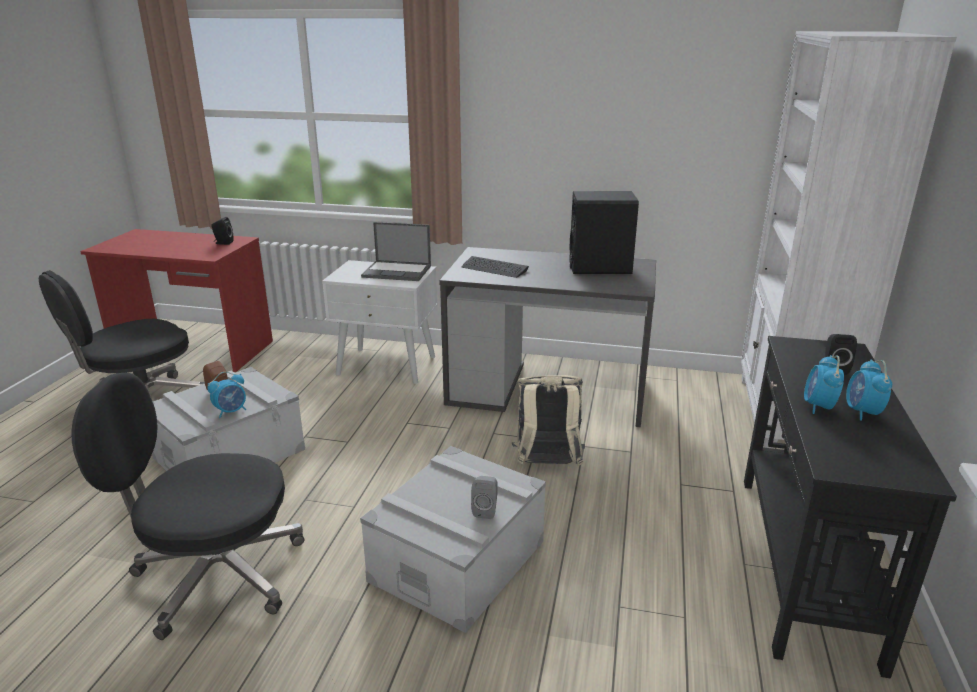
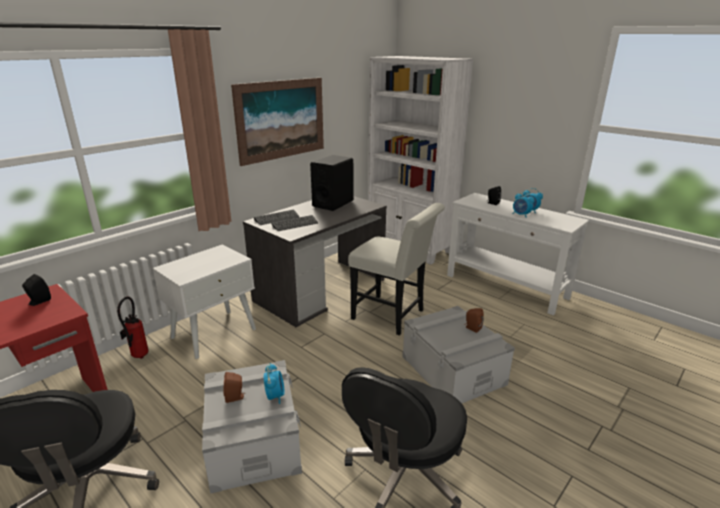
camera: 60 degrees left, 0 degrees up
laptop [361,222,431,281] -> none
grey speaker [471,476,498,519] -> brown speaker [465,308,484,333]
beige backpack [512,375,585,466] -> white chair [348,203,445,335]
black console table [744,336,957,679] -> white console table [447,193,590,316]
none -> fire extinguisher [117,297,149,359]
none -> picture [231,78,324,166]
none -> keyboard [254,209,299,225]

